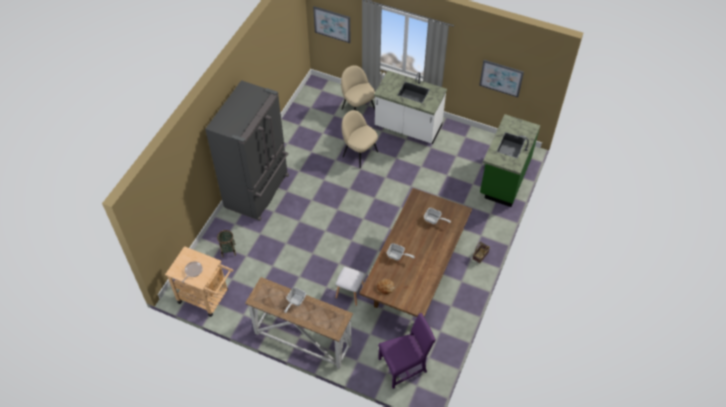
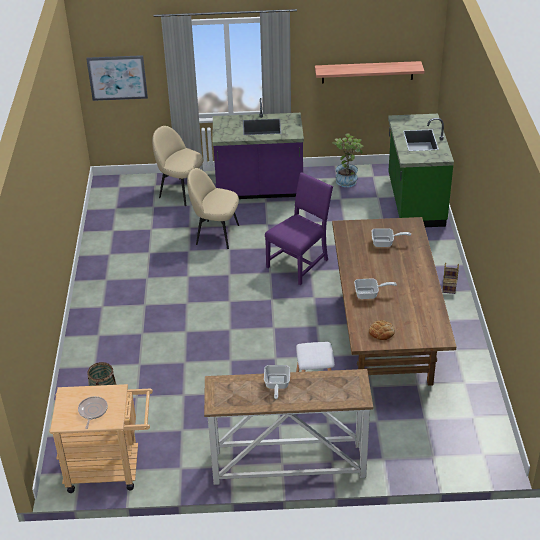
camera: 25 degrees left, 15 degrees down
grey fridge [205,80,289,221] -> none
white counter [374,71,447,144] -> purple counter [213,98,304,199]
purple chair [378,313,436,389] -> purple chair moved to [265,172,333,285]
picture [479,60,524,97] -> shelf [315,61,425,83]
none -> potted plant [332,133,364,187]

